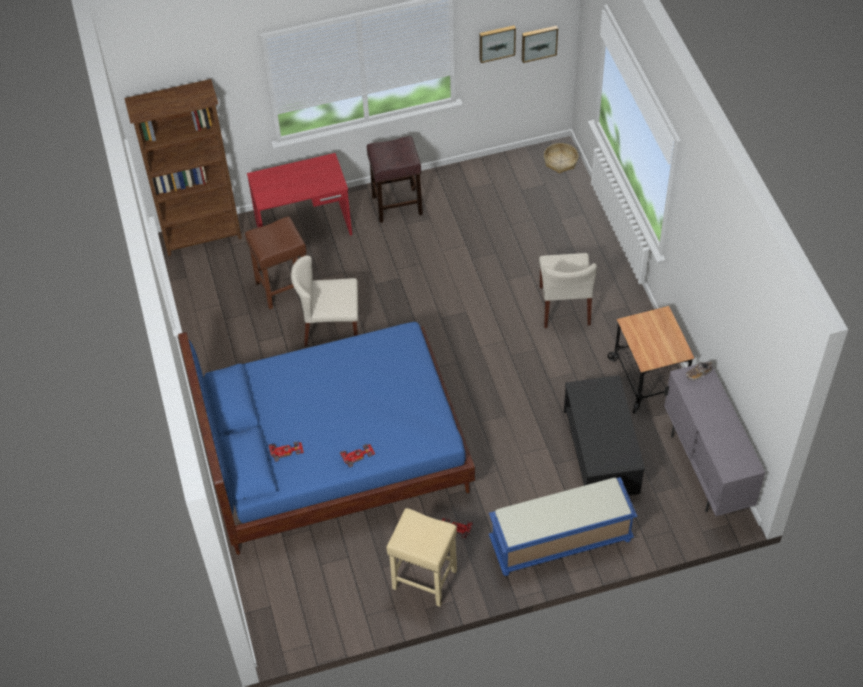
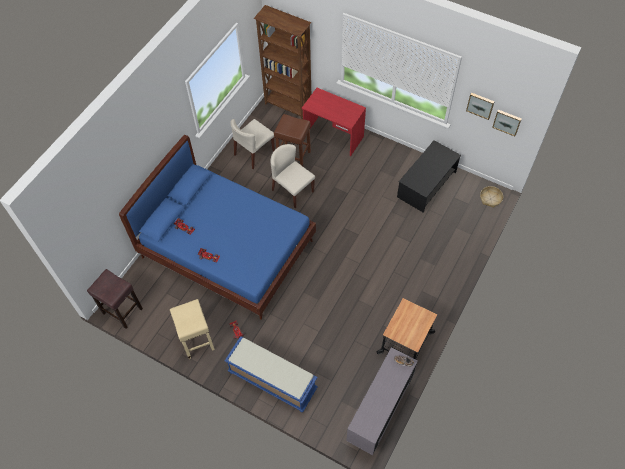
camera: 45 degrees right, 5 degrees up
brown stool [367,136,423,223] -> brown stool moved to [87,269,143,329]
beige chair [539,253,597,328] -> beige chair moved to [230,119,275,169]
black coffee table [564,375,645,495] -> black coffee table moved to [397,140,461,213]

